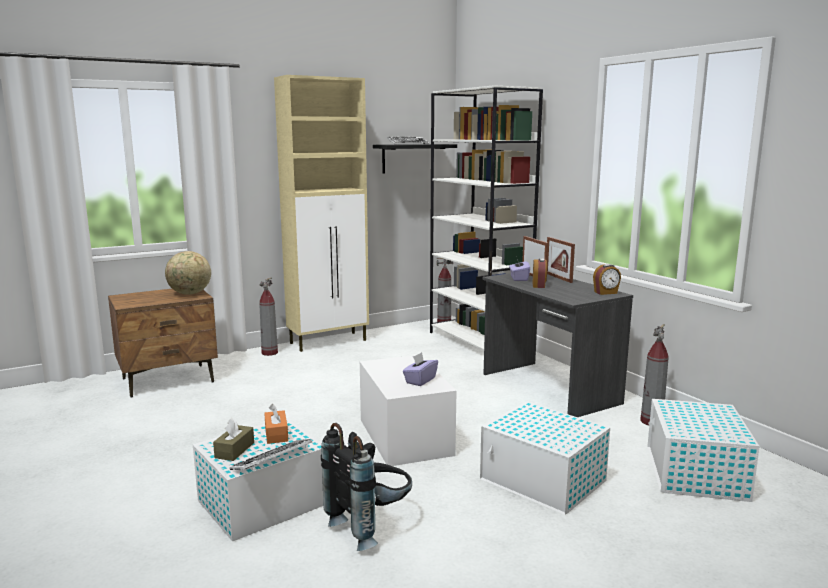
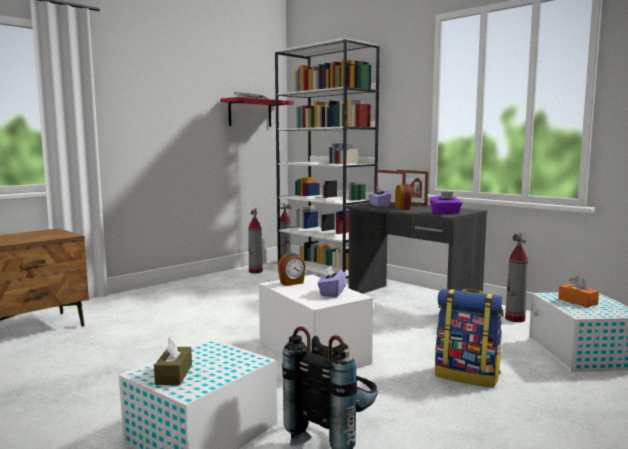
camera: 15 degrees left, 5 degrees down
globe [165,251,211,295] -> none
keyboard [230,439,312,470] -> none
fire extinguisher [259,277,278,356] -> fire extinguisher moved to [248,208,263,273]
orange tissue box [264,404,288,444] -> orange tissue box moved to [558,275,599,307]
beige cabinet [274,75,369,352] -> none
black shelf [373,144,457,174] -> red shelf [220,97,294,127]
white storage box [480,401,610,515] -> backpack [435,289,504,388]
alarm clock [593,264,621,295] -> alarm clock moved to [278,253,306,286]
none -> purple tissue box [430,192,462,214]

